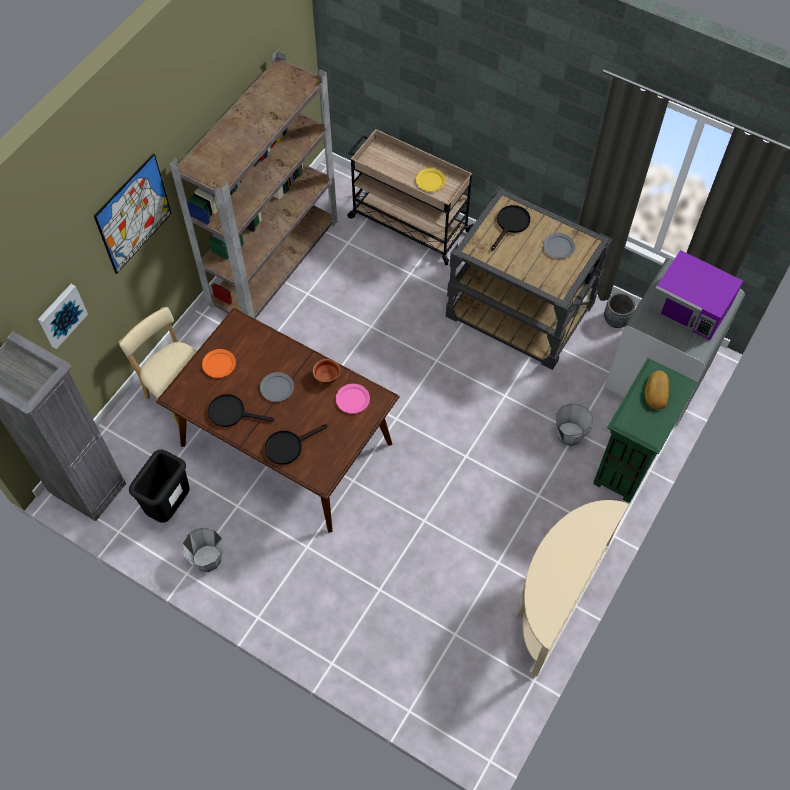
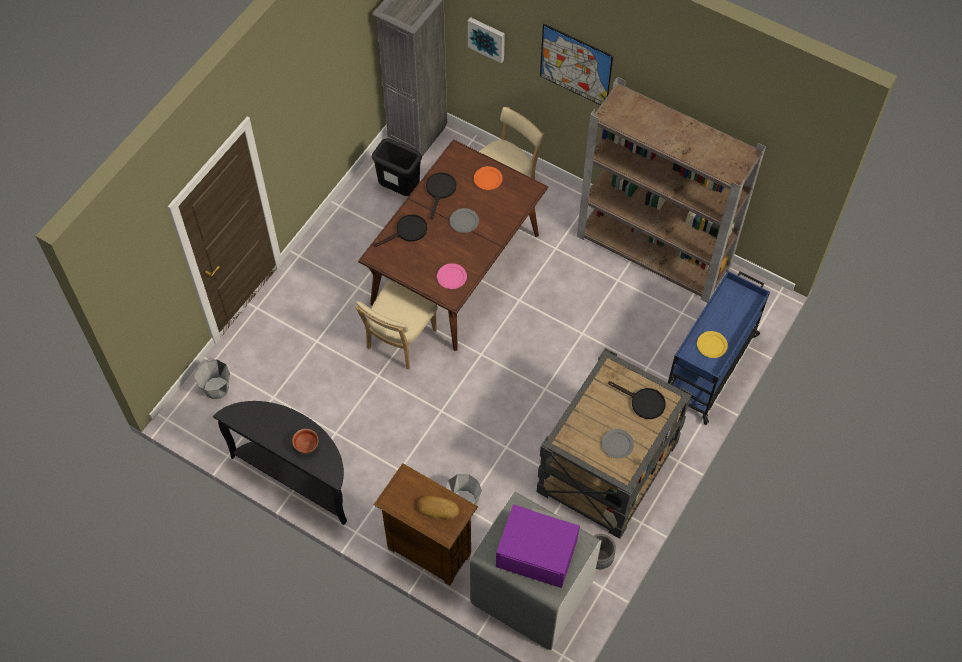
camera: 90 degrees right, 0 degrees up
grey bucket [183,528,223,572] -> grey bucket moved to [194,359,230,399]
black frying pan [265,424,328,465] -> black frying pan turned 90 degrees clockwise [374,215,427,247]
bowl [313,359,341,384] -> bowl moved to [292,429,318,454]
beige cart [348,129,474,265] -> blue cart [668,271,770,425]
beige console table [516,500,629,677] -> black console table [213,401,347,525]
green cabinet [594,358,698,503] -> brown cabinet [373,463,478,586]
purple microwave [647,250,743,340] -> purple microwave turned 75 degrees clockwise [496,504,581,588]
none -> beige chair [355,281,438,369]

